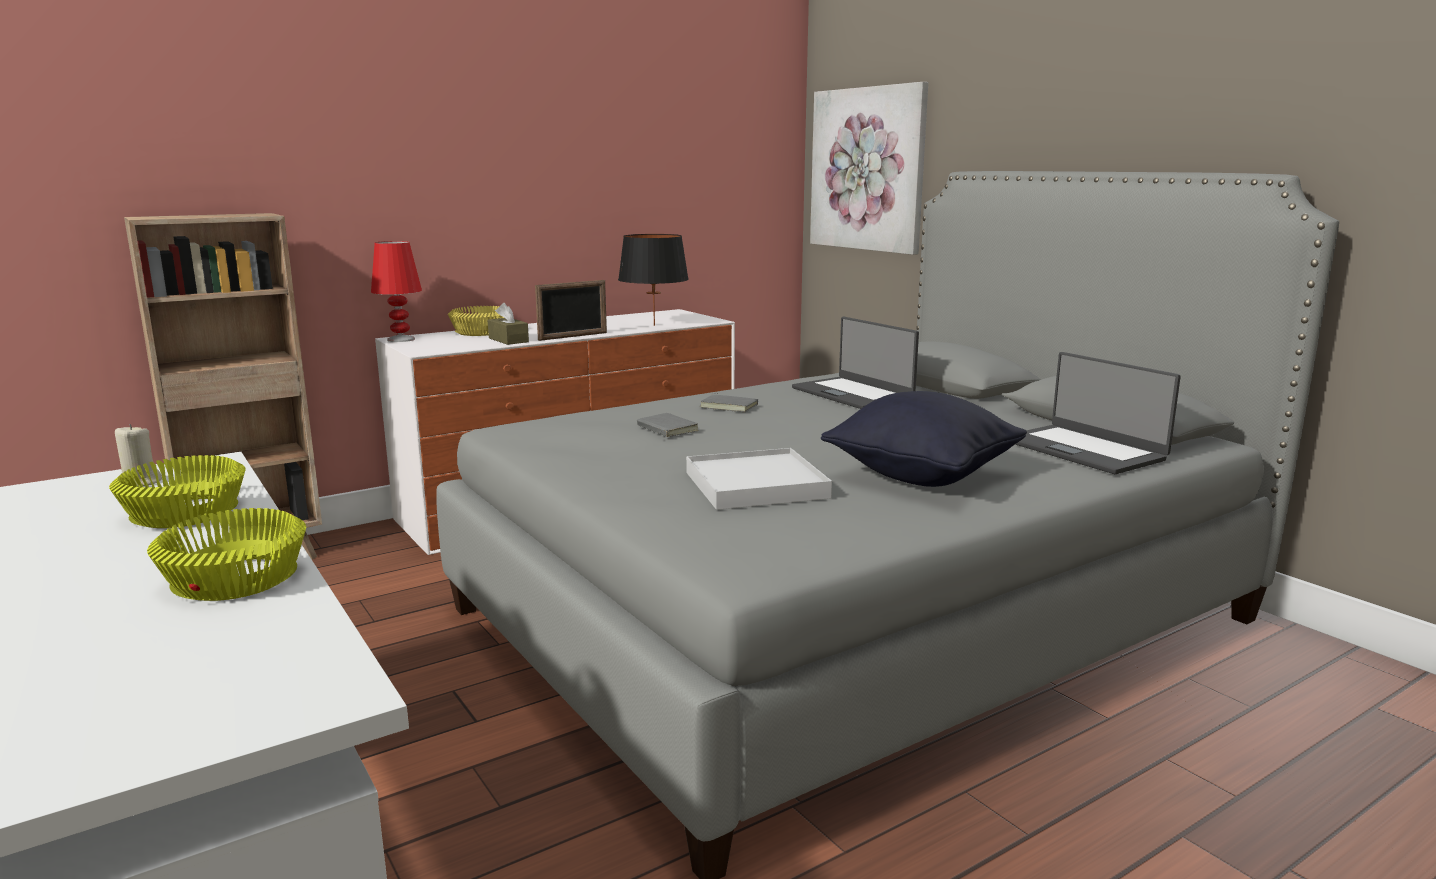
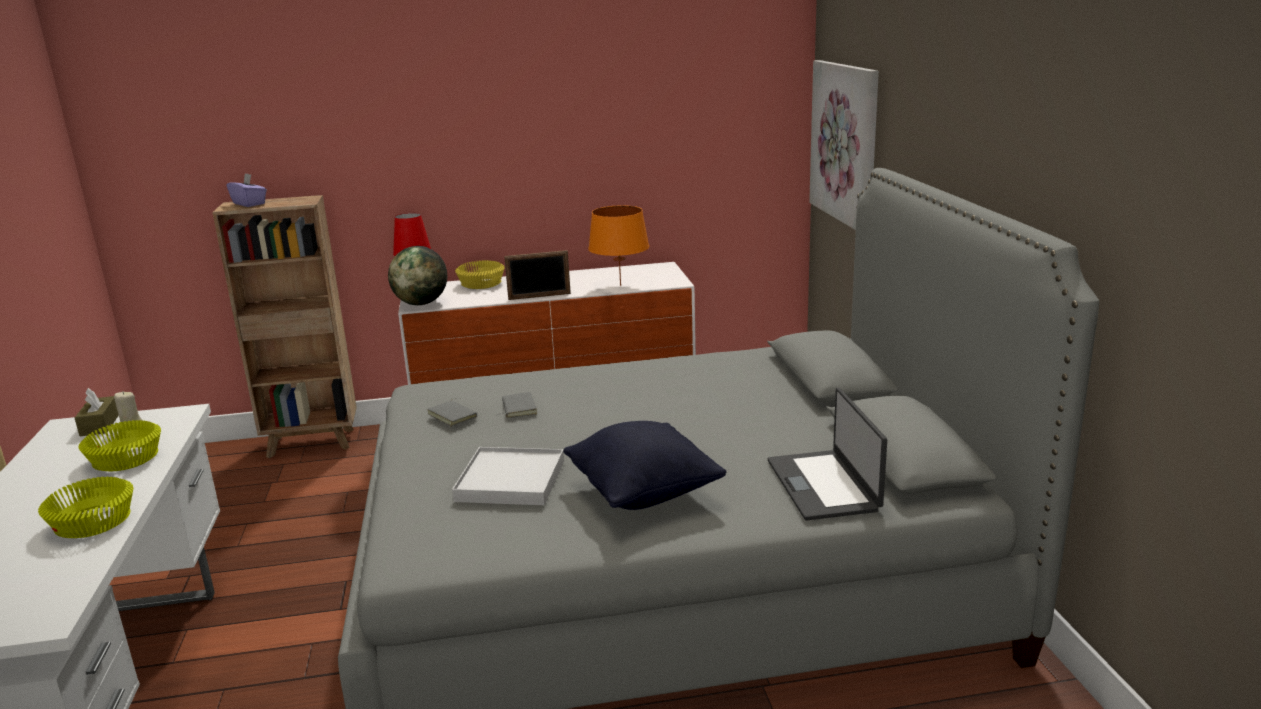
camera: 25 degrees right, 5 degrees up
brown tissue box [488,303,529,345] -> brown tissue box moved to [75,388,119,436]
black table lamp [618,234,689,326] -> orange table lamp [588,205,649,286]
grey book [700,393,758,412] -> grey book moved to [428,398,477,427]
laptop [792,317,919,409] -> none
none -> purple tissue box [227,173,267,207]
none -> globe [388,246,447,305]

